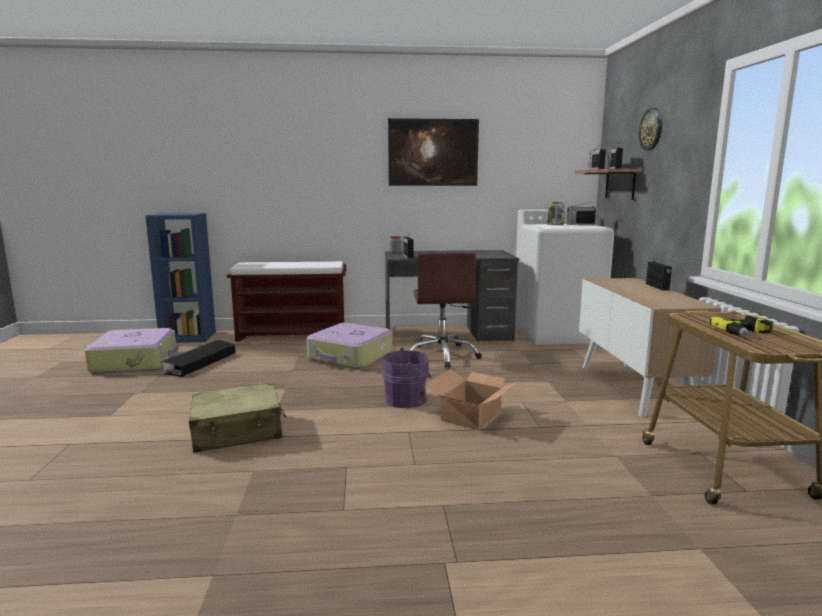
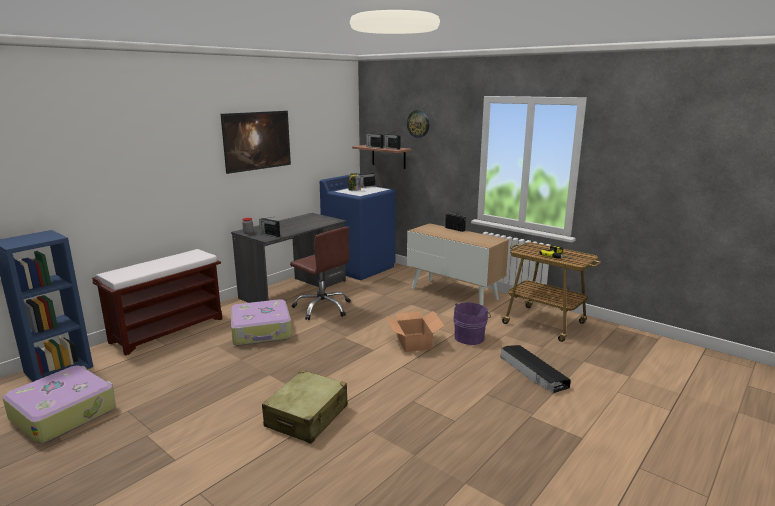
camera: 45 degrees left, 5 degrees up
black storage box [161,340,235,377] -> black storage box moved to [501,345,571,393]
purple bucket [382,348,432,408] -> purple bucket moved to [453,302,491,345]
white washing machine [515,209,614,345] -> blue washing machine [320,174,396,280]

